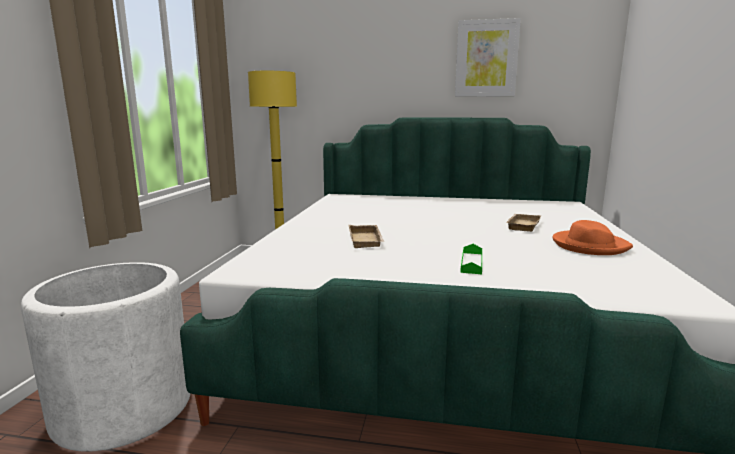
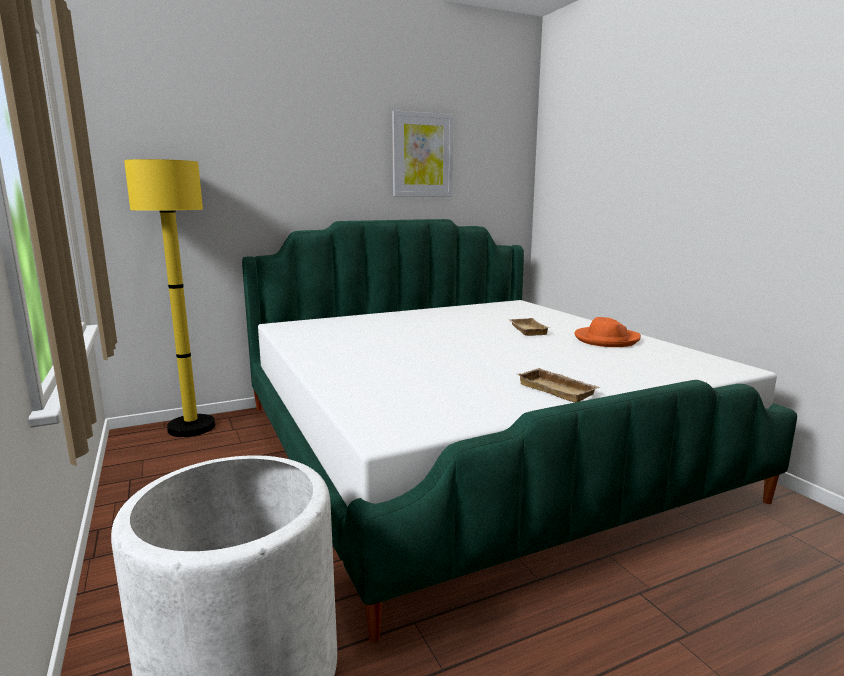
camera: 35 degrees left, 0 degrees up
beige tray [349,225,384,248] -> beige tray moved to [517,368,601,402]
green tray [460,244,482,274] -> none

